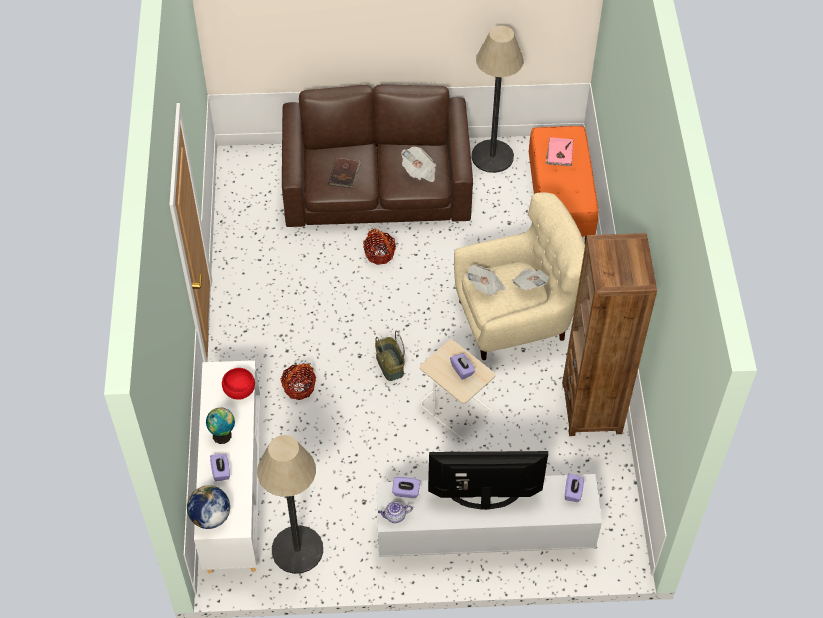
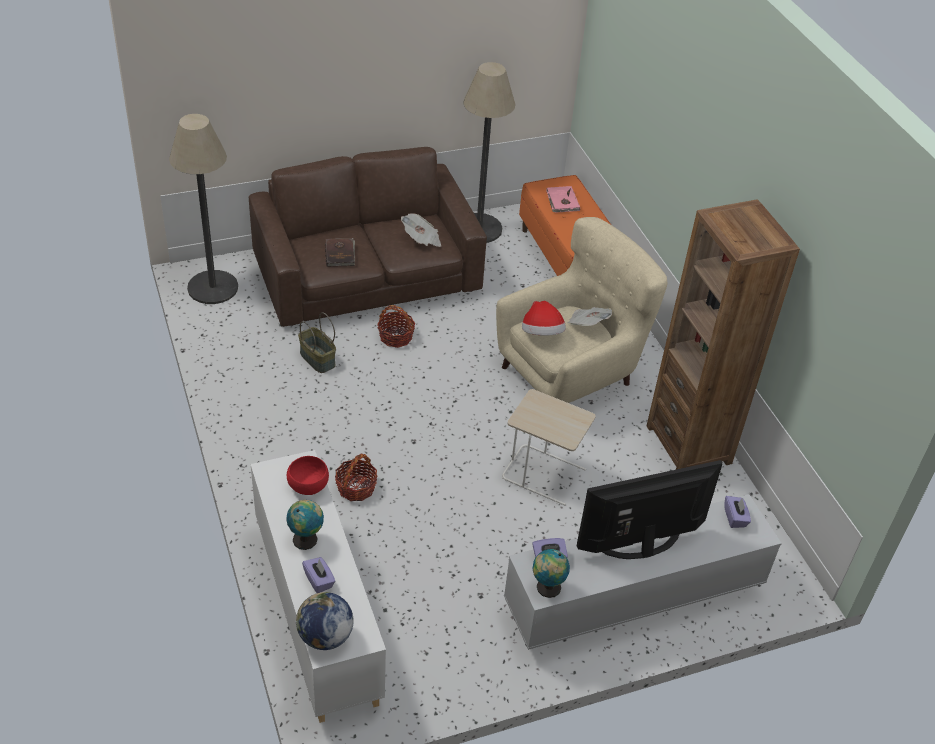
camera: 20 degrees left, 10 degrees down
floor lamp [257,435,323,574] -> floor lamp moved to [169,114,238,304]
basket [375,330,405,381] -> basket moved to [298,312,336,373]
teapot [378,502,413,523] -> globe [533,549,570,598]
purple tissue box [450,353,475,380] -> none
newspaper [466,265,506,296] -> hat [522,301,566,336]

